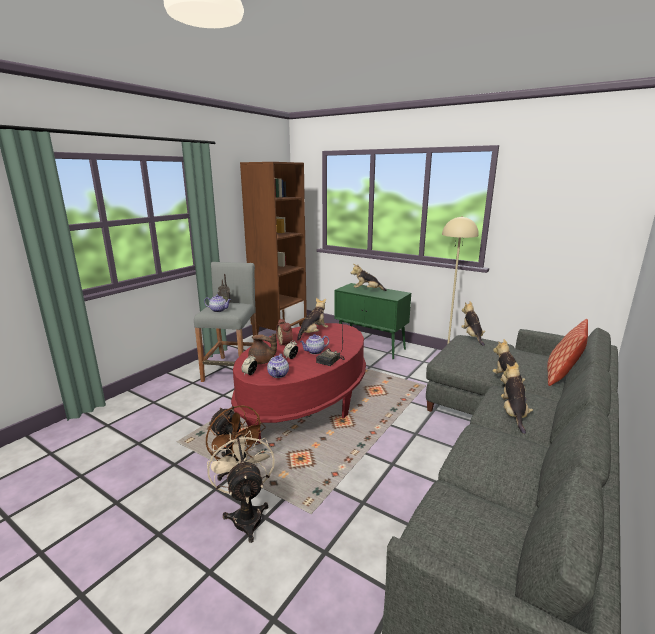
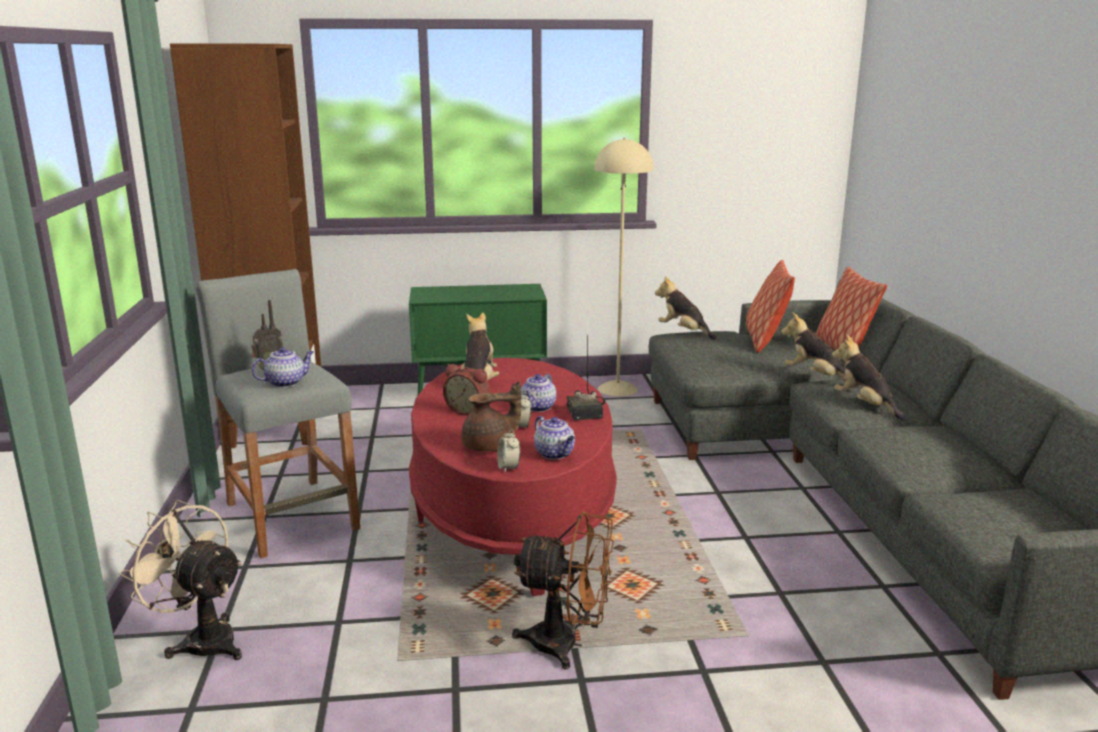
camera: 40 degrees left, 0 degrees up
beige fan [207,430,275,543] -> beige fan moved to [119,500,243,660]
plush toy [351,264,387,291] -> none
none -> pillow [746,260,795,353]

